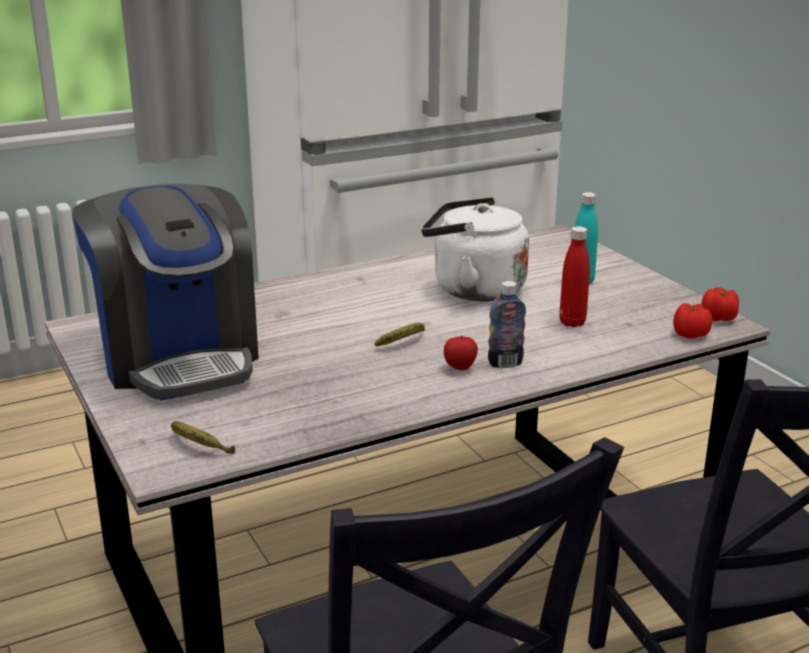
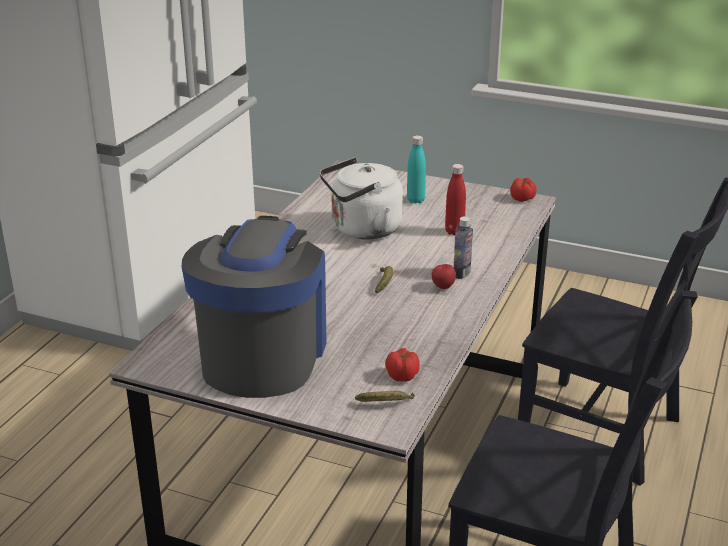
camera: 40 degrees left, 5 degrees up
coffee machine [72,184,259,401] -> coffee machine turned 105 degrees counterclockwise [182,216,327,398]
tomato [673,303,712,339] -> tomato moved to [385,348,420,382]

